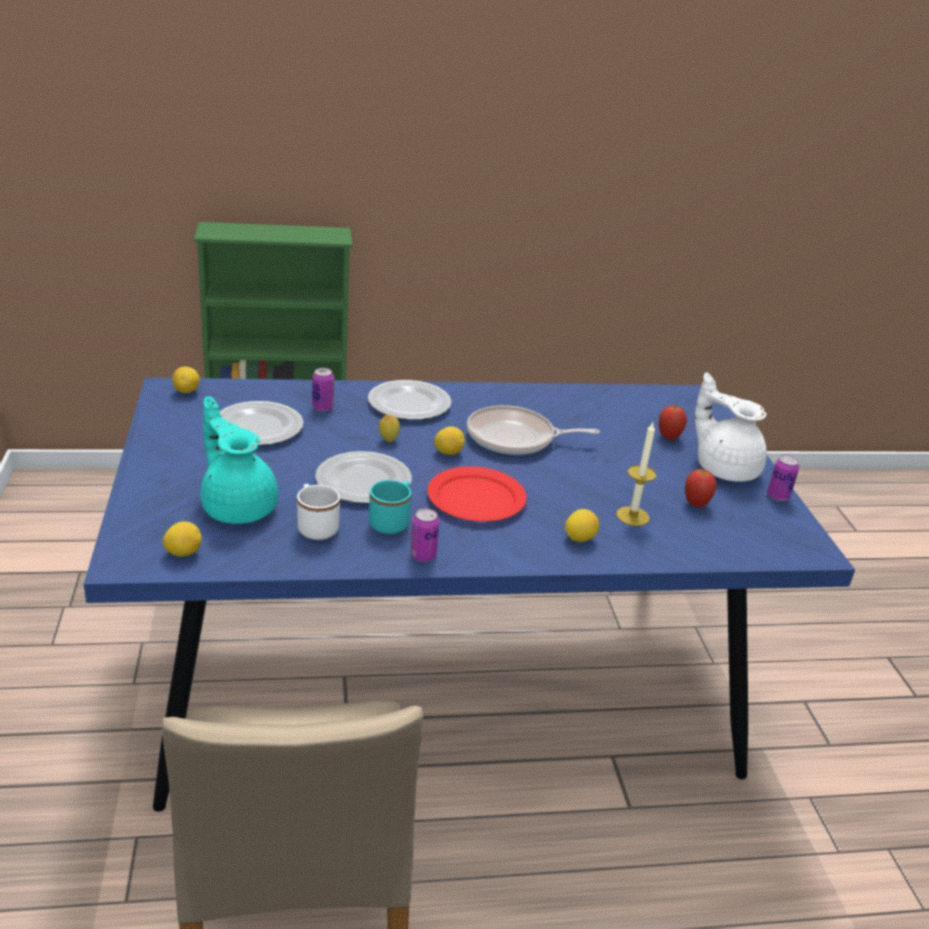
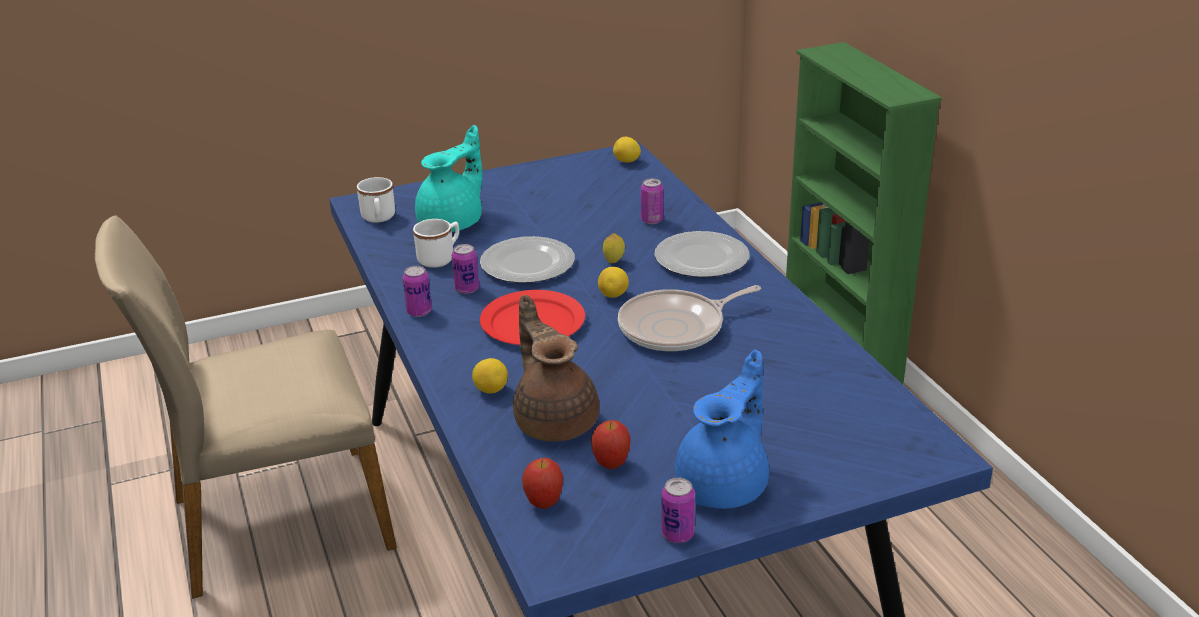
camera: 80 degrees right, 0 degrees up
lemon [163,521,202,557] -> white mug [357,177,395,223]
plate [220,401,304,445] -> none
turquoise mug [369,480,411,534] -> can [452,244,479,294]
frying pan [467,405,600,455] -> frying pan turned 105 degrees counterclockwise [618,285,761,351]
candle [616,423,657,526] -> brown teapot [513,295,599,442]
apple [659,405,687,440] -> apple moved to [522,458,563,509]
white teapot [695,373,767,482] -> blue teapot [675,350,769,509]

